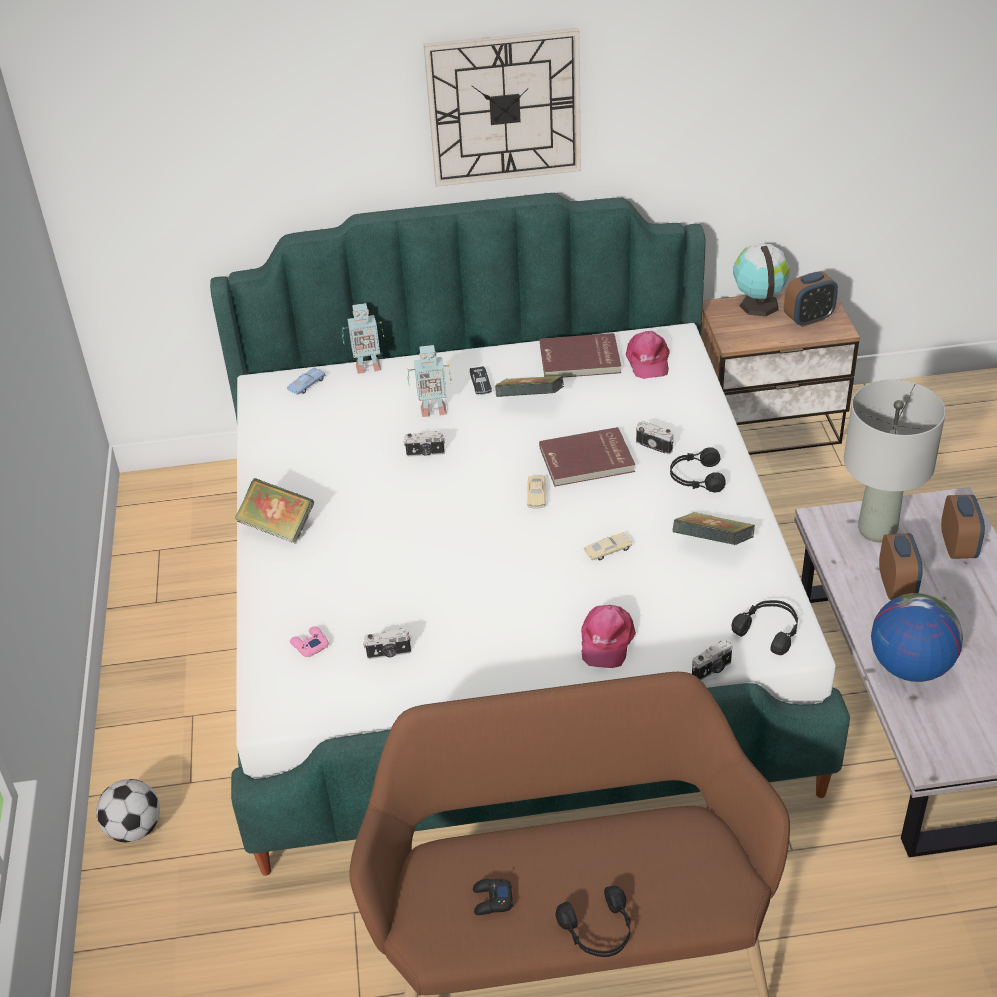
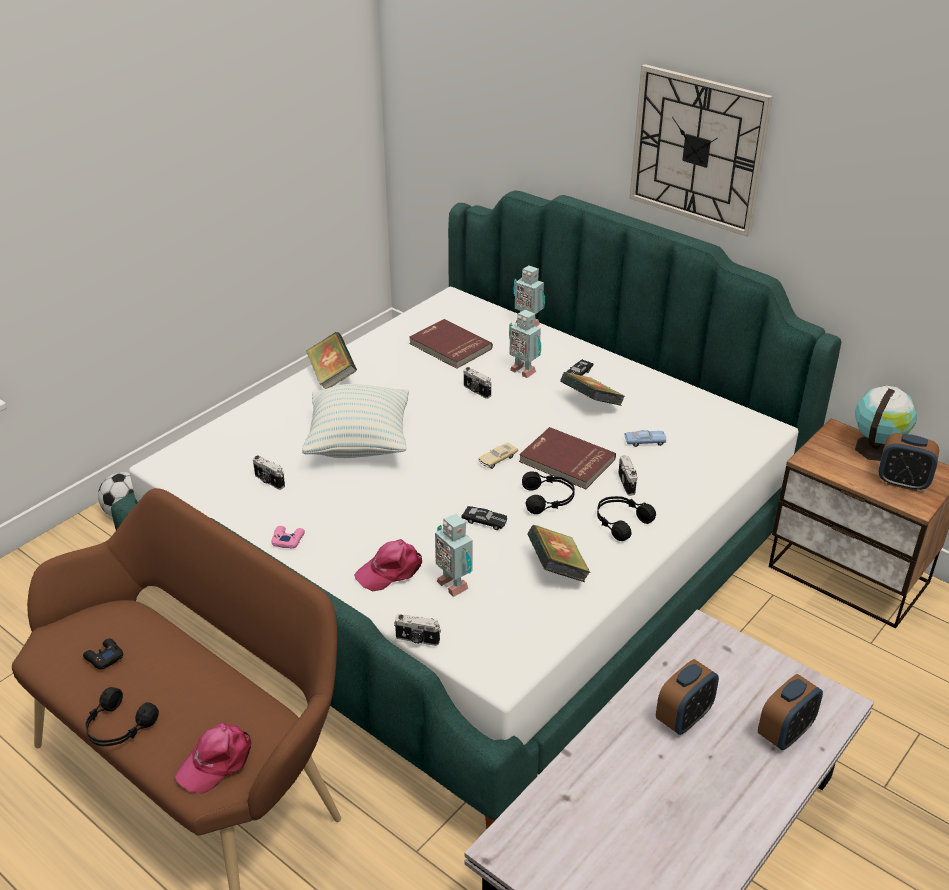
camera: 45 degrees right, 5 degrees down
blue toy car [287,367,325,395] -> blue toy car moved to [624,430,667,447]
pink game controller [290,626,329,657] -> pink game controller moved to [271,526,305,549]
red book [540,333,621,378] -> red book moved to [409,319,493,369]
beige toy car [584,532,632,560] -> black toy car [461,506,507,530]
pink cap [626,331,670,379] -> pink cap moved to [175,722,252,794]
black headphones [732,600,798,655] -> black headphones moved to [522,471,575,514]
grey table lamp [844,379,946,542] -> none
globe [871,593,963,682] -> none
none -> pillow [302,384,409,458]
none -> toy robot [435,514,473,597]

